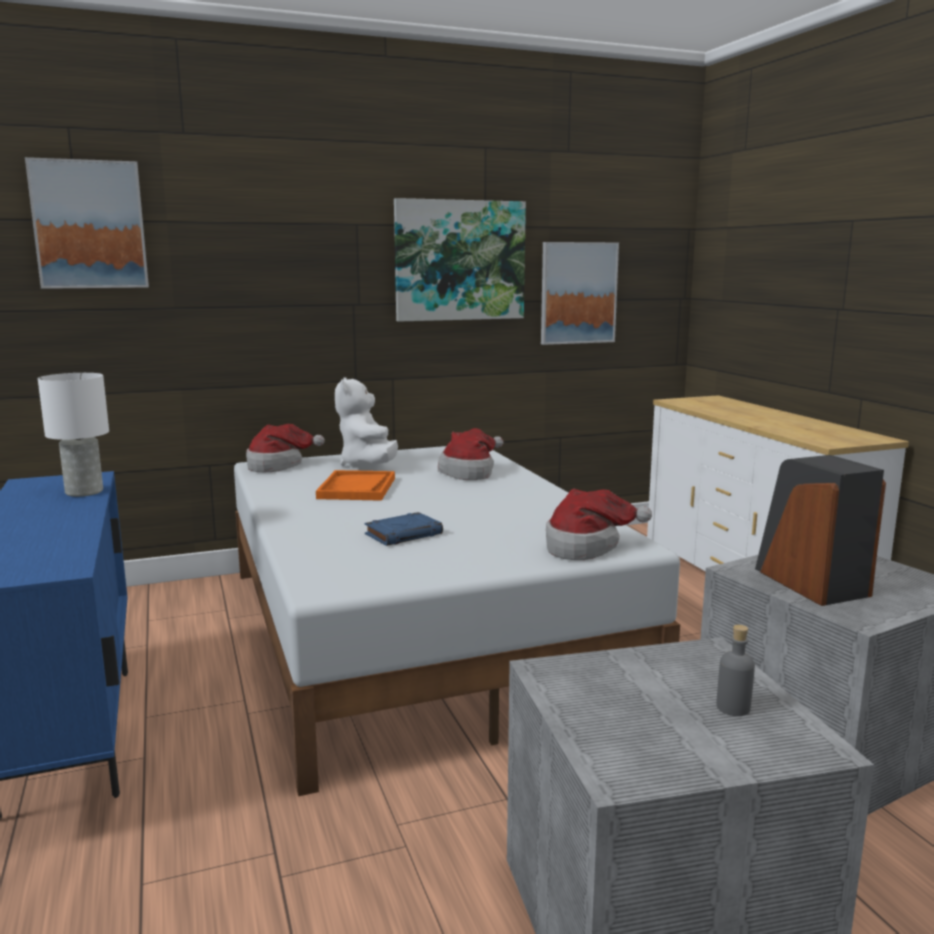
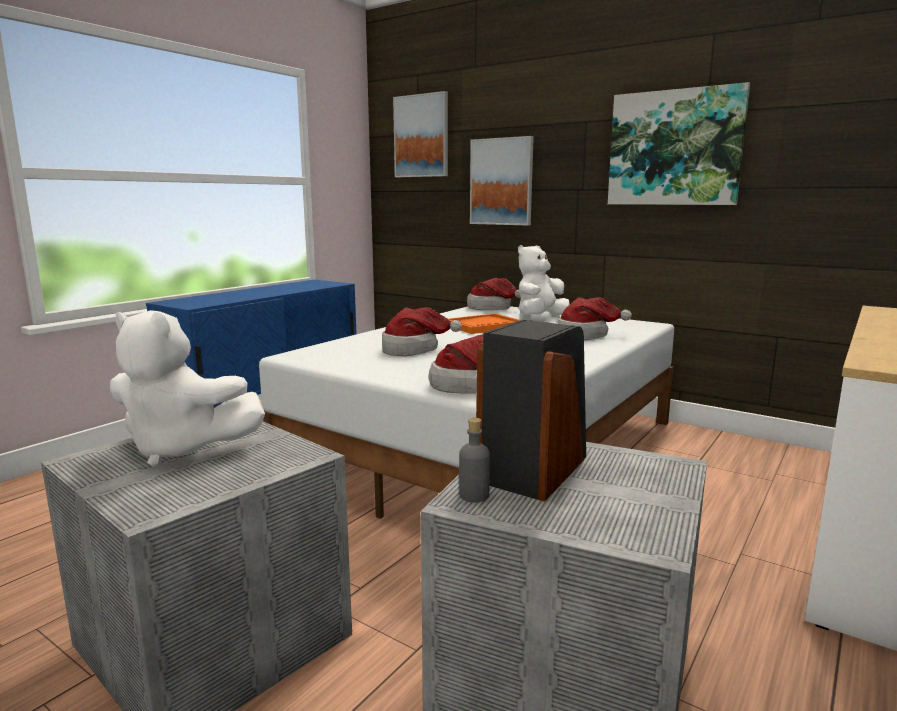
camera: 55 degrees right, 0 degrees up
white table lamp [38,373,109,497] -> none
blue book [364,512,443,546] -> hat [382,307,462,356]
picture [541,242,619,345] -> picture moved to [470,136,534,225]
grey bottle [716,625,755,716] -> grey bottle moved to [459,418,490,502]
none -> white plush toy [110,310,265,468]

